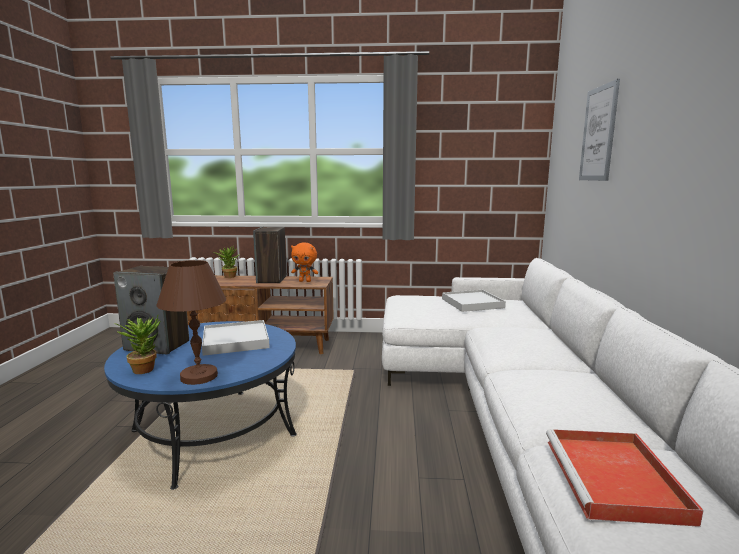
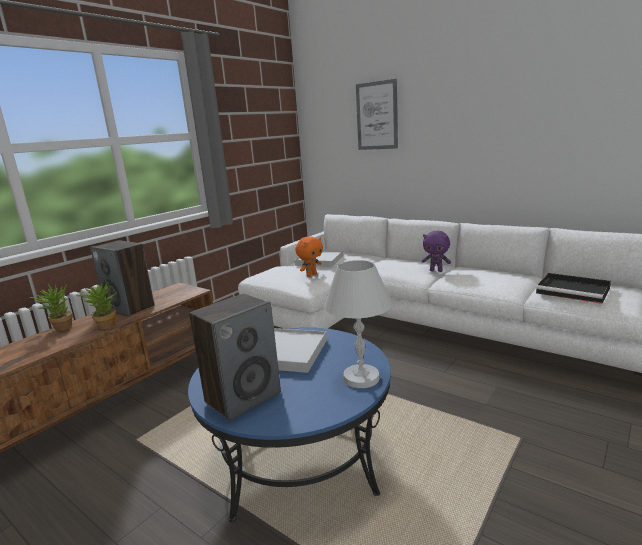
camera: 55 degrees left, 5 degrees up
potted plant [114,315,160,374] -> potted plant moved to [76,279,117,329]
brown table lamp [156,260,226,385] -> white table lamp [324,260,392,388]
orange plush toy [291,242,318,282] -> orange plush toy moved to [296,236,323,277]
red tray [546,429,704,527] -> black tray [536,273,611,304]
none -> purple plush toy [422,231,451,272]

